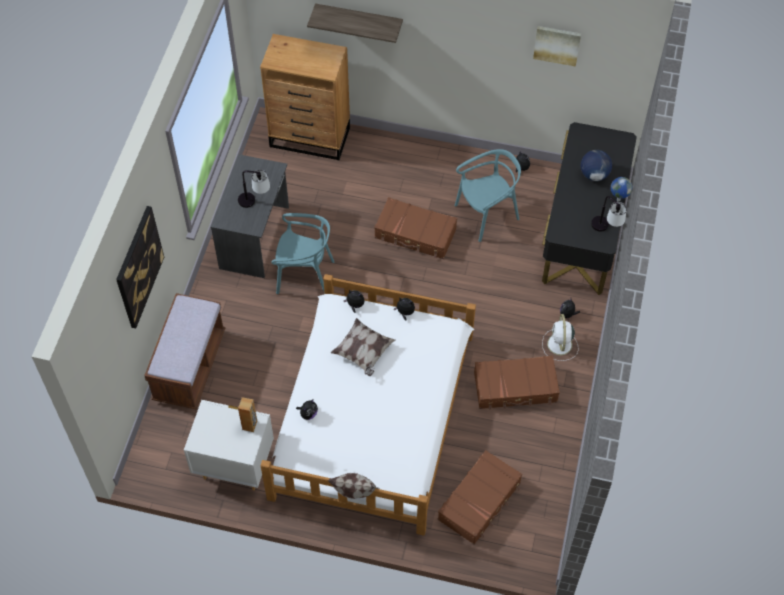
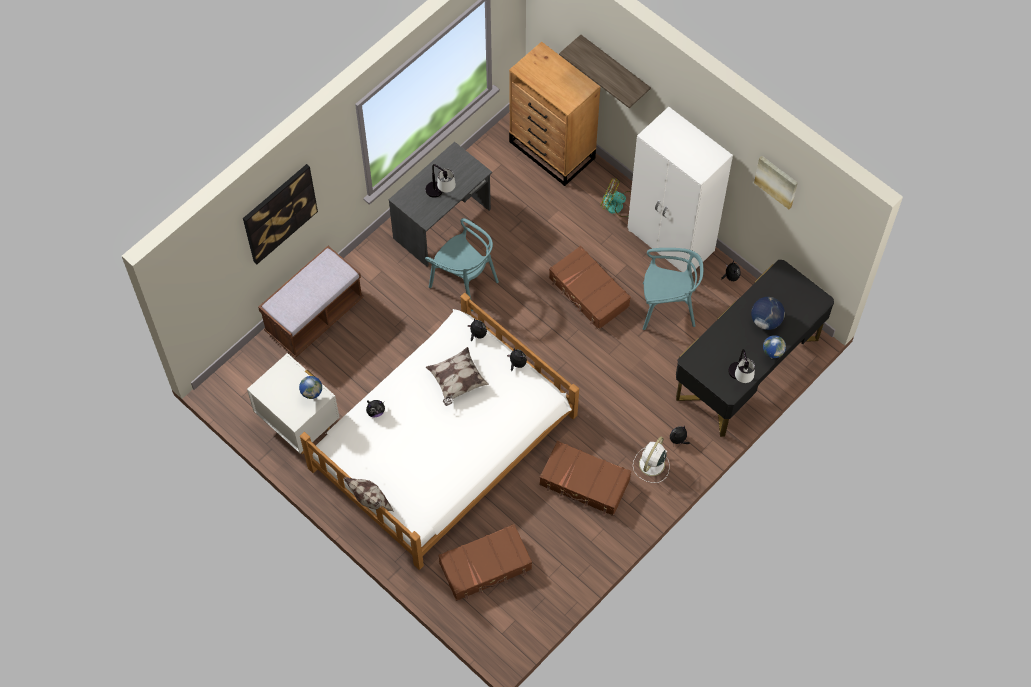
camera: 30 degrees right, 5 degrees up
brown speaker [238,397,257,432] -> globe [299,376,322,399]
none -> fan [600,178,631,217]
none -> white wardrobe [627,107,733,272]

